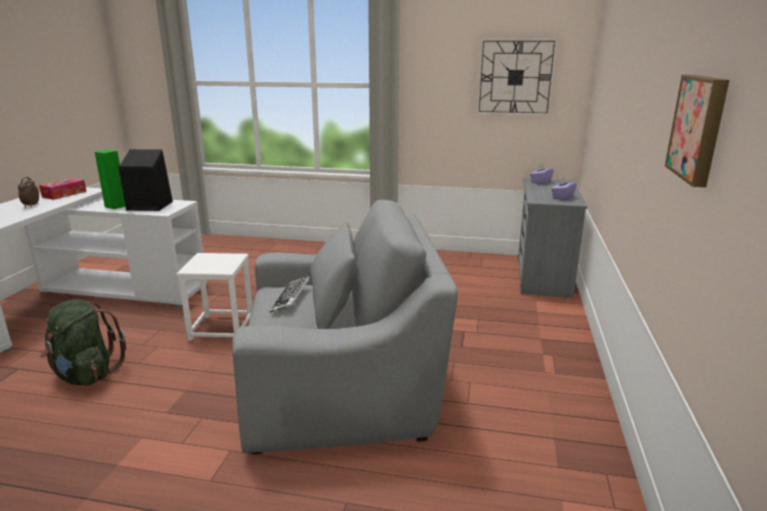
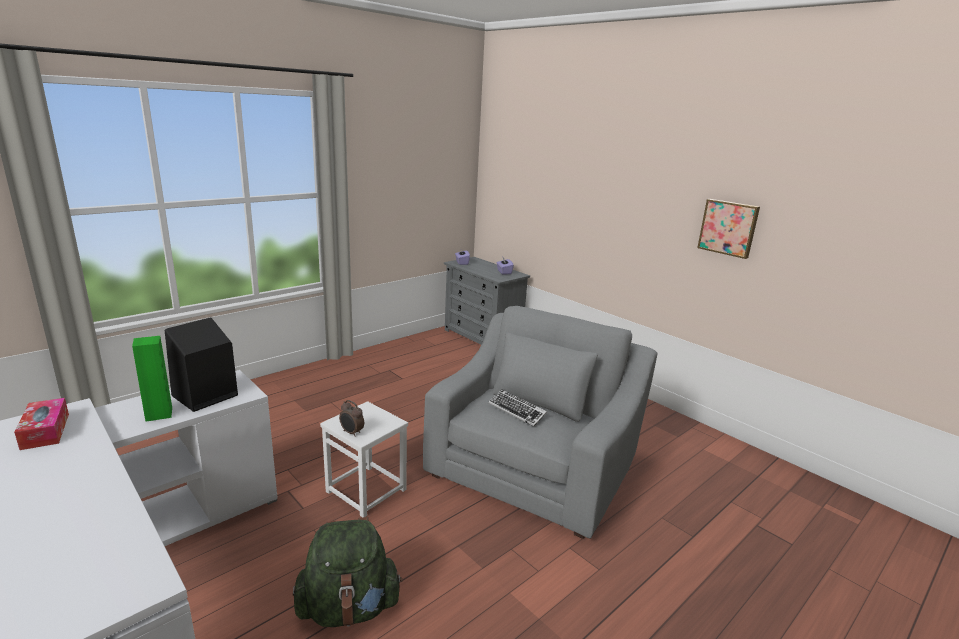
camera: 55 degrees left, 0 degrees up
alarm clock [18,177,39,208] -> alarm clock moved to [339,400,364,437]
wall clock [476,38,558,117] -> none

